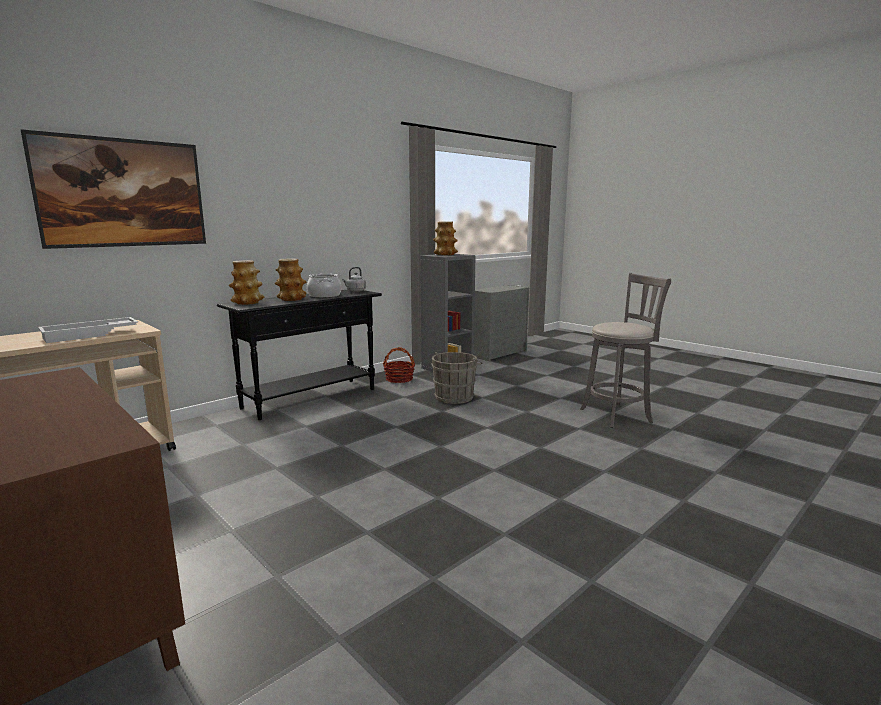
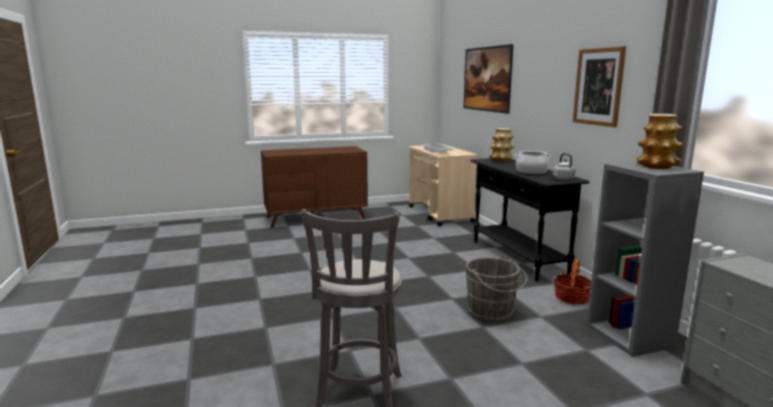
camera: 115 degrees right, 0 degrees up
vase [275,259,306,301] -> none
none -> picture [573,46,626,127]

